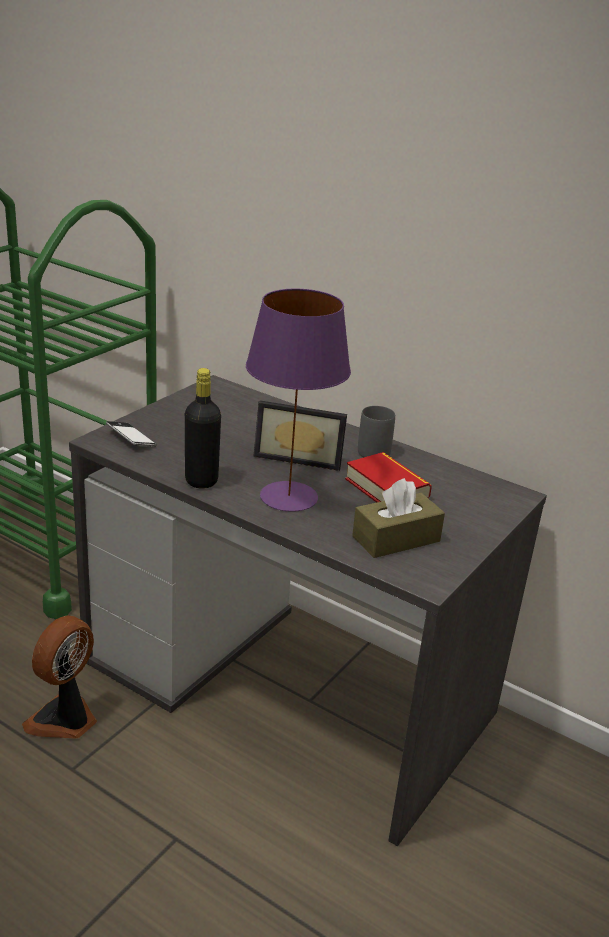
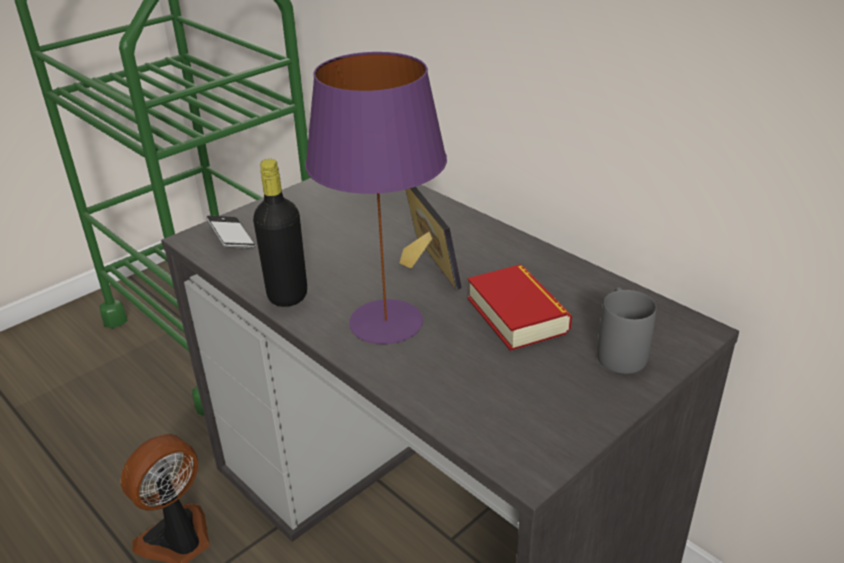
camera: 15 degrees right, 5 degrees up
picture frame [254,400,347,471] -> picture frame turned 135 degrees counterclockwise [400,187,461,290]
brown tissue box [352,478,445,558] -> none
grey mug [358,406,395,457] -> grey mug moved to [597,287,656,374]

